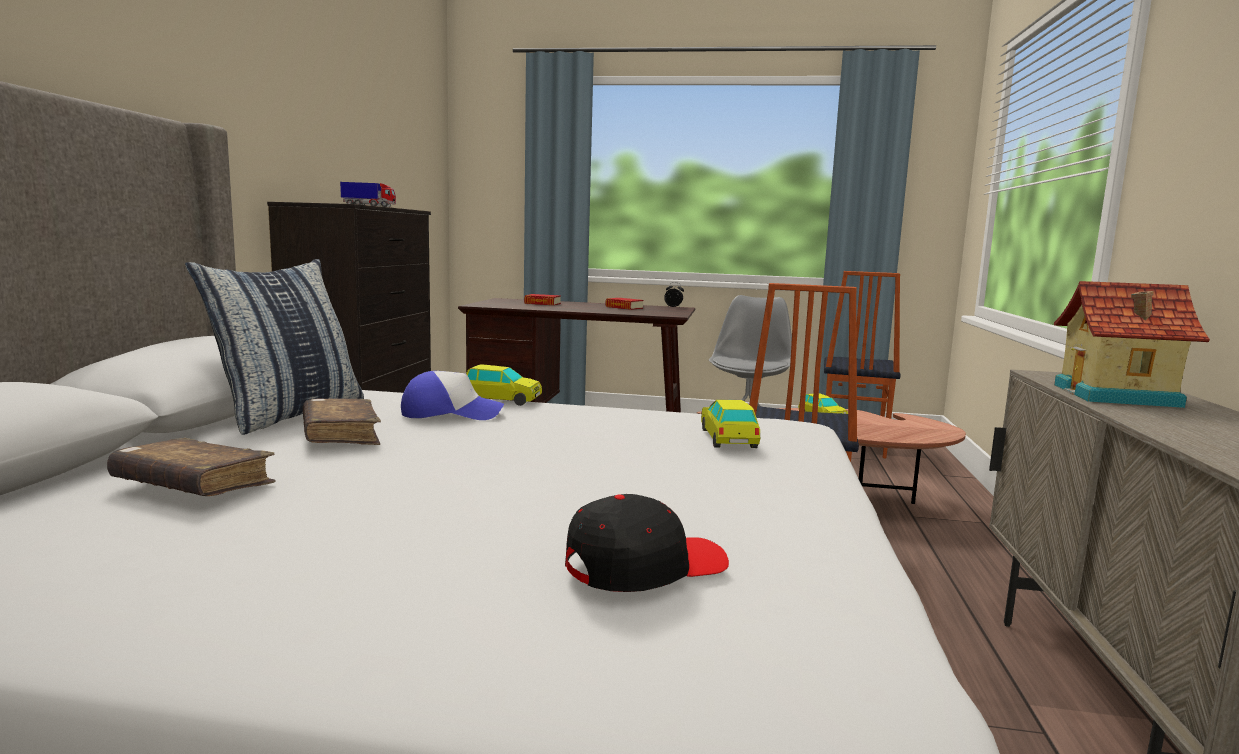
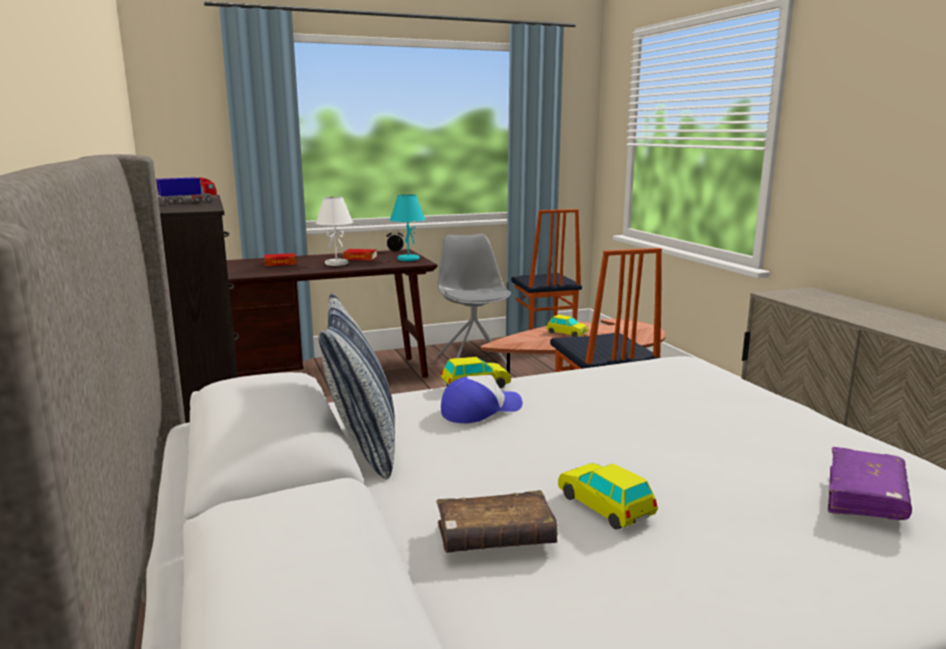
camera: 30 degrees left, 5 degrees up
brown book [303,398,381,445] -> none
black cap [565,494,729,592] -> purple book [828,447,912,520]
toy car [701,400,760,448] -> toy car moved to [558,463,658,530]
toy house [1054,281,1210,408] -> none
none -> white table lamp [316,197,353,266]
none -> turquoise table lamp [390,194,425,261]

